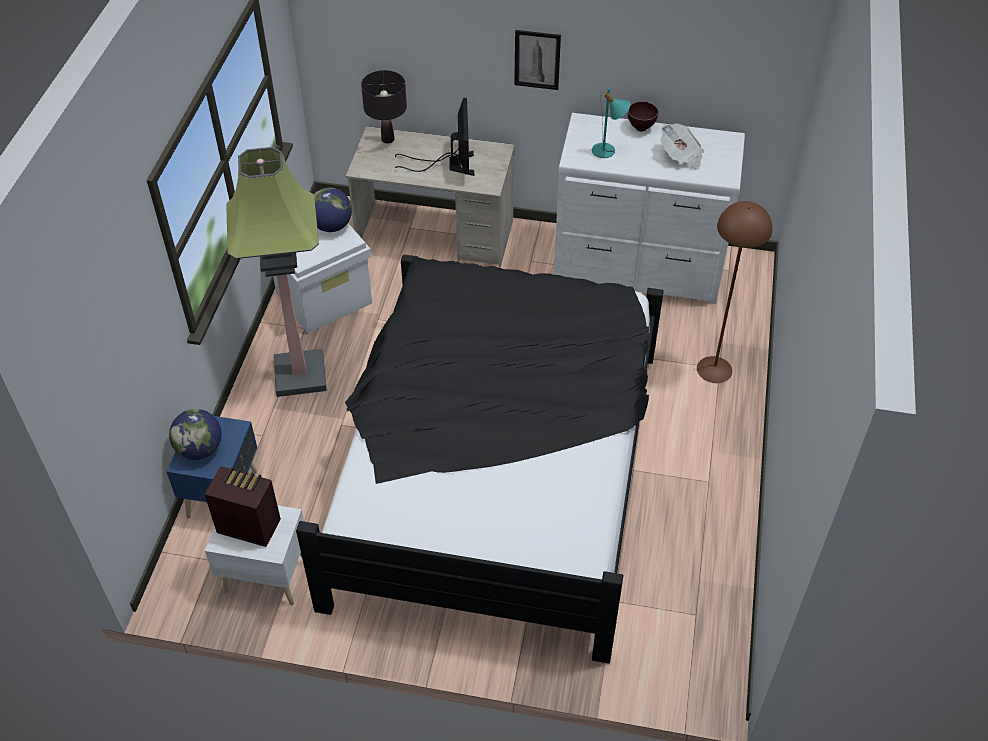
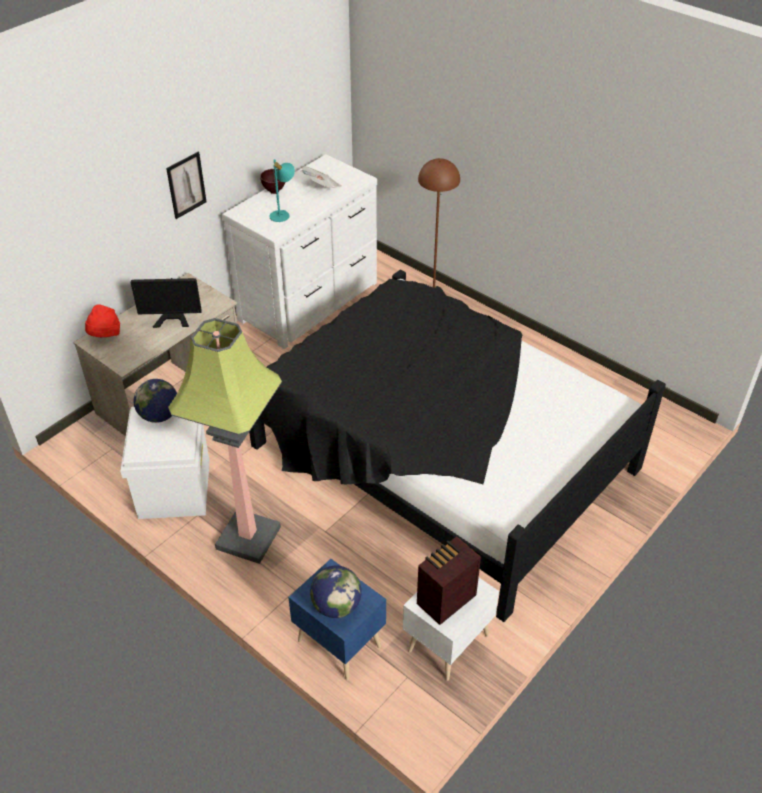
camera: 60 degrees left, 5 degrees down
black table lamp [361,70,407,143] -> red hat [85,304,120,337]
monitor [395,98,474,176] -> monitor turned 150 degrees clockwise [131,278,202,328]

